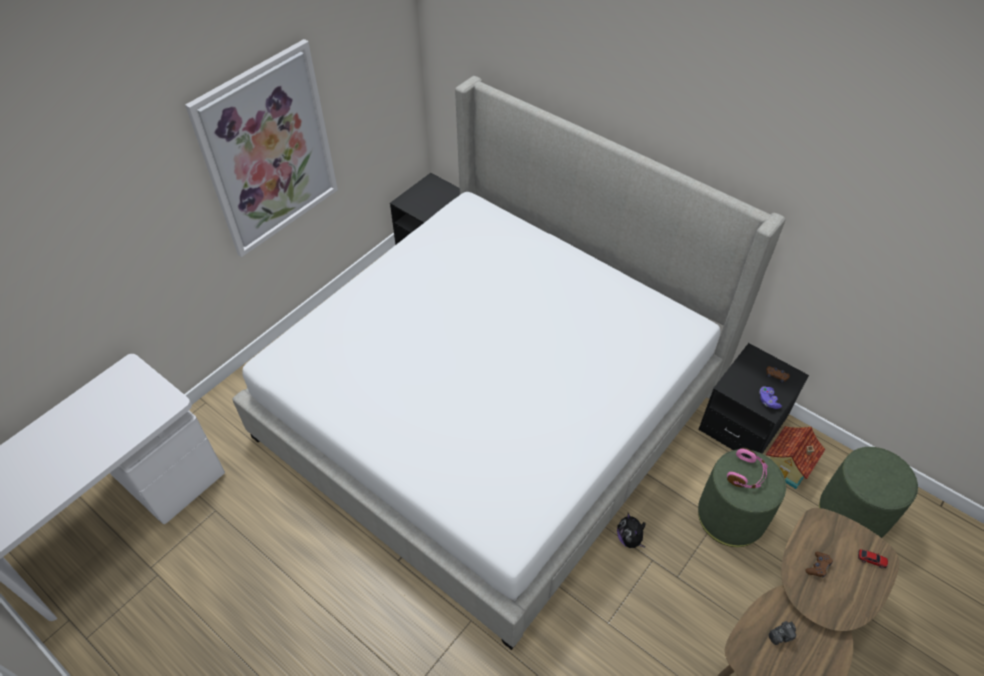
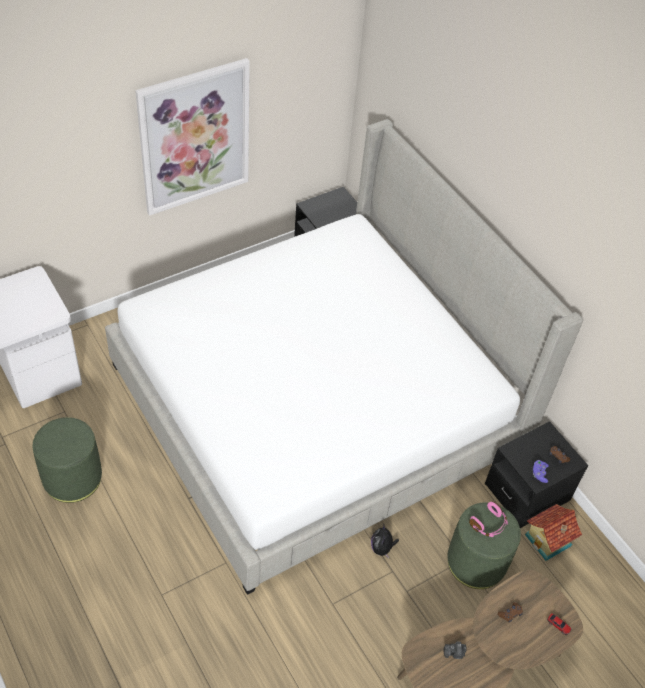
camera: 15 degrees right, 0 degrees up
green ottoman [819,447,918,538] -> green ottoman moved to [33,417,102,503]

